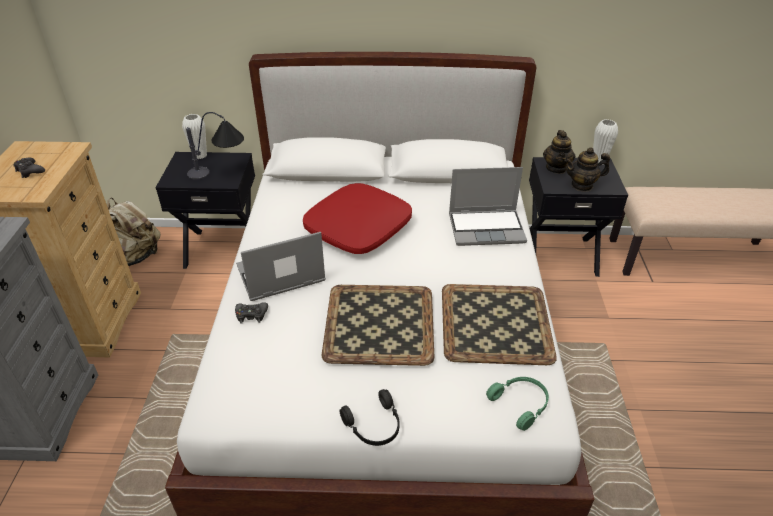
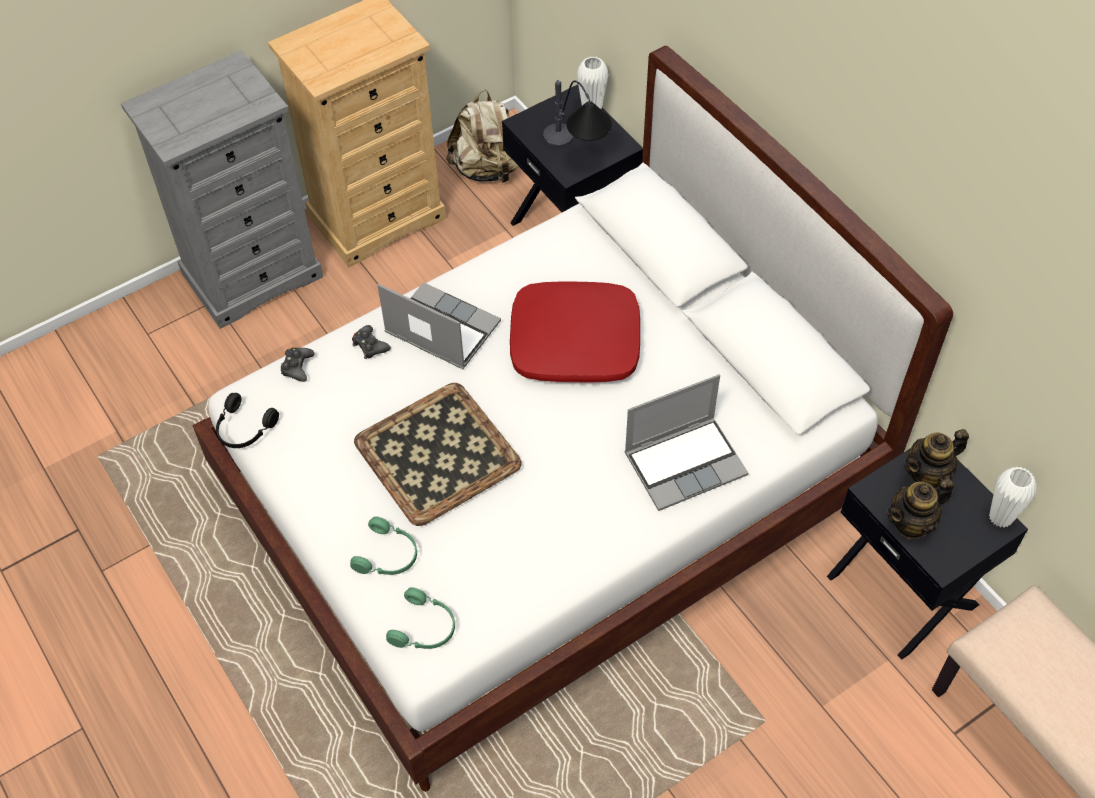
camera: 55 degrees right, 15 degrees up
black game controller [13,157,45,178] -> black game controller moved to [281,347,315,382]
black headphones [340,389,400,446] -> black headphones moved to [216,393,279,448]
tray [442,284,557,365] -> none
laptop [449,167,527,246] -> laptop turned 75 degrees counterclockwise [625,374,748,511]
teapot [565,148,610,192] -> teapot turned 75 degrees counterclockwise [887,478,954,539]
none -> green headphones [350,517,417,575]

